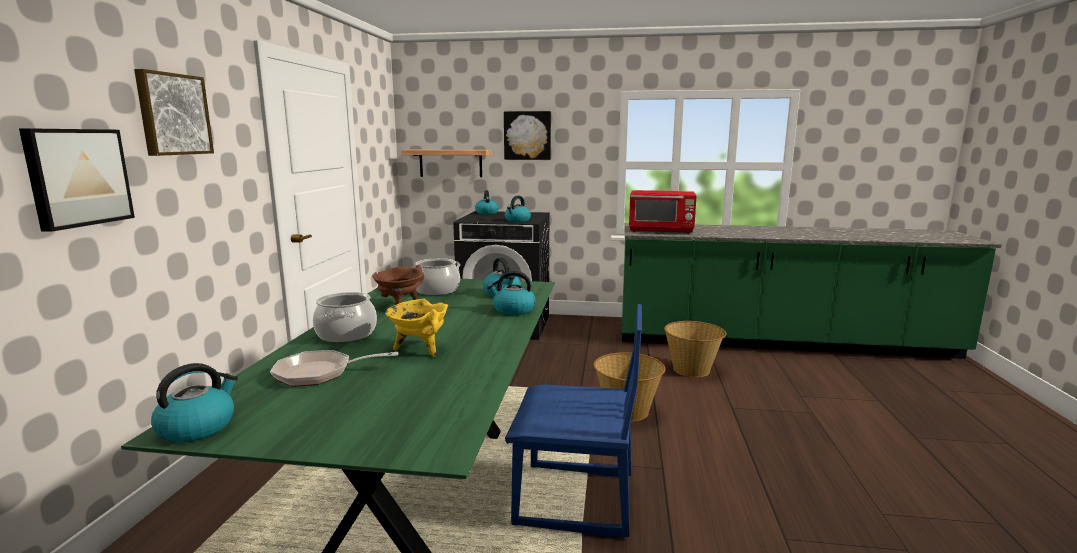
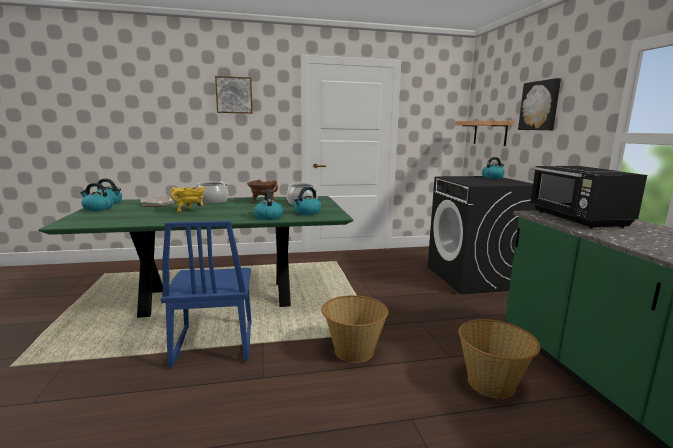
camera: 70 degrees right, 0 degrees up
picture [19,128,135,232] -> none
kettle [505,196,531,222] -> kettle moved to [80,183,113,211]
red microwave [629,190,697,234] -> black microwave [530,166,647,228]

